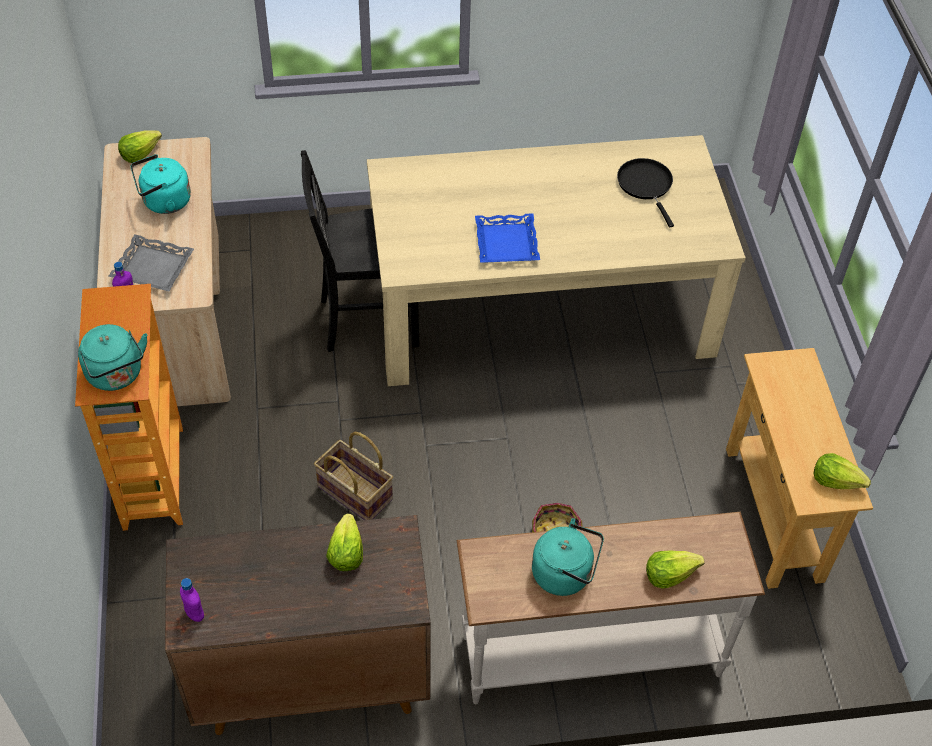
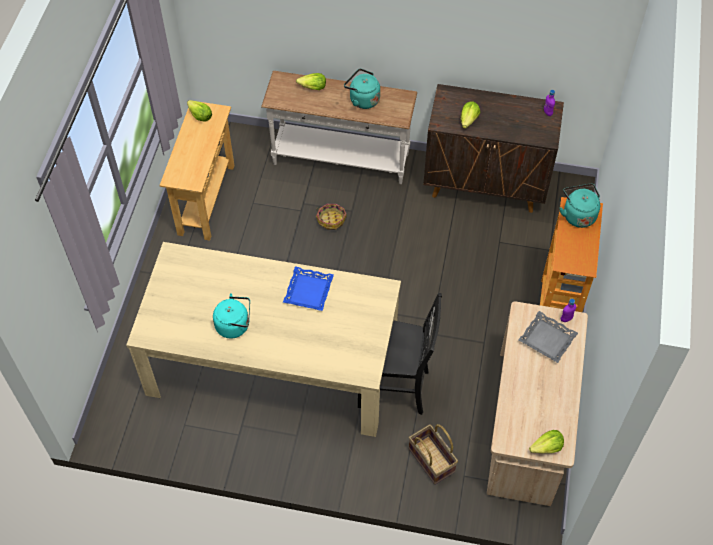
camera: 160 degrees left, 5 degrees up
turquoise kettle [131,154,191,214] -> turquoise kettle moved to [213,293,250,339]
basket [314,432,393,520] -> basket moved to [409,424,458,485]
black frying pan [617,158,674,227] -> none

